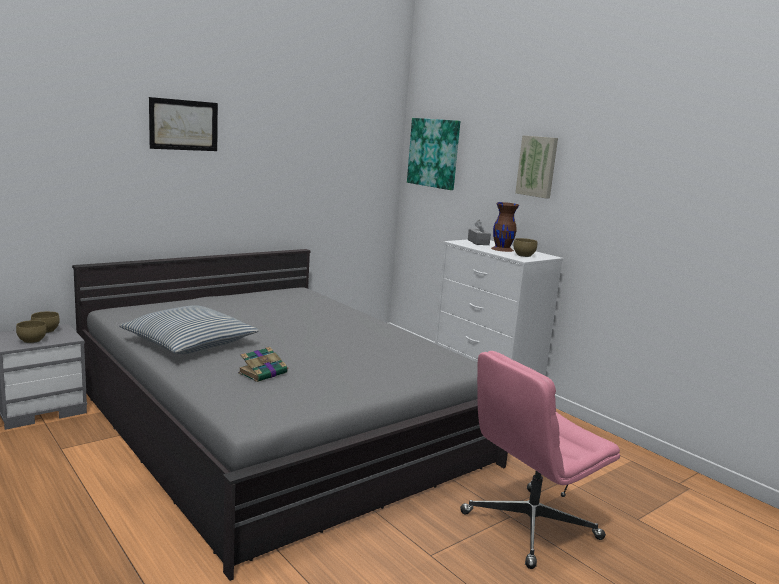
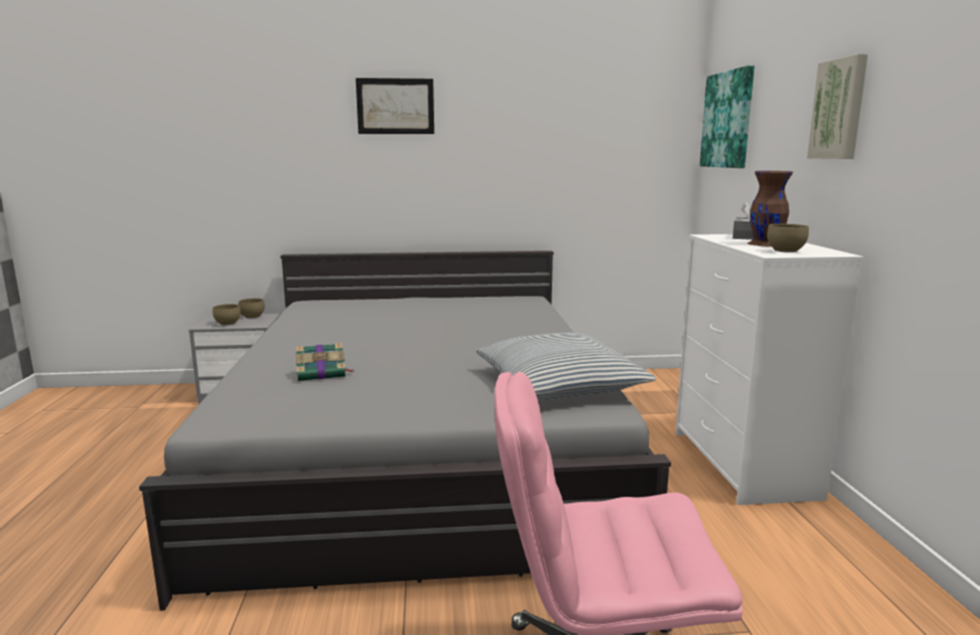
camera: 35 degrees right, 0 degrees up
pillow [119,305,259,354] -> pillow moved to [476,333,656,400]

